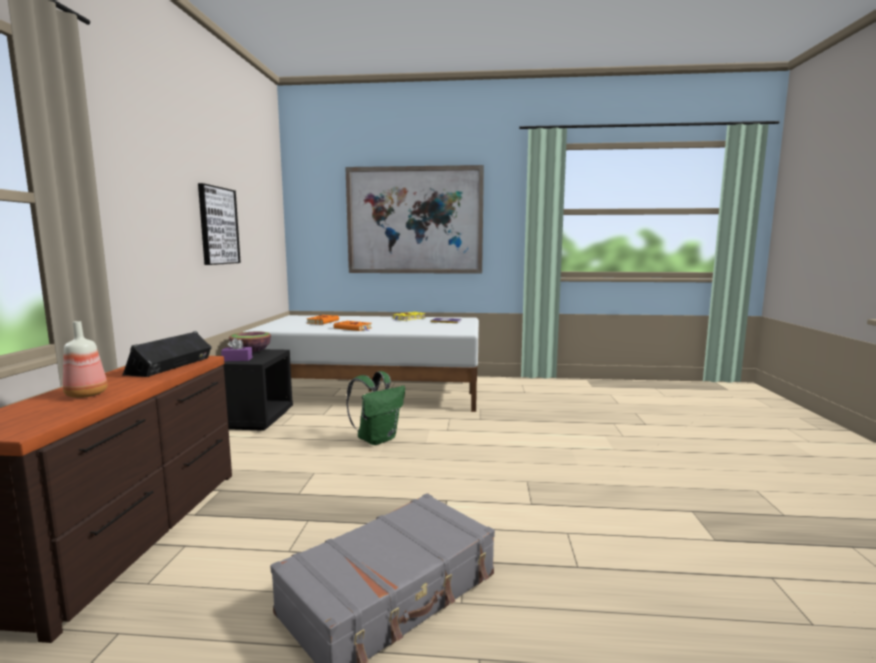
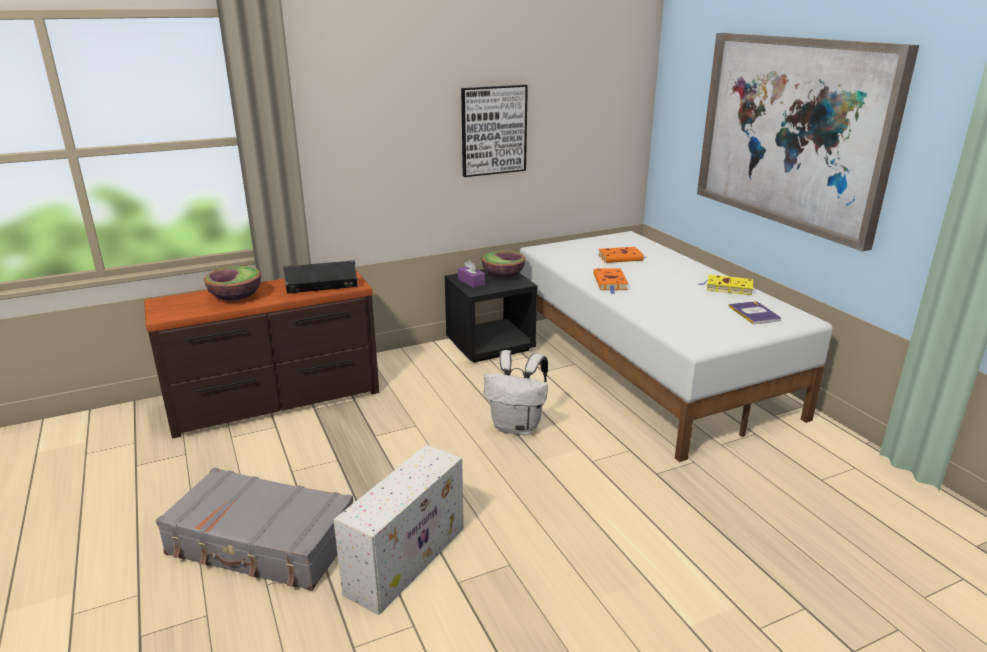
camera: 60 degrees right, 15 degrees up
bottle [63,321,108,398] -> bowl [204,266,261,301]
green backpack [346,371,405,445] -> white backpack [484,350,548,435]
none -> white storage box [333,445,464,615]

